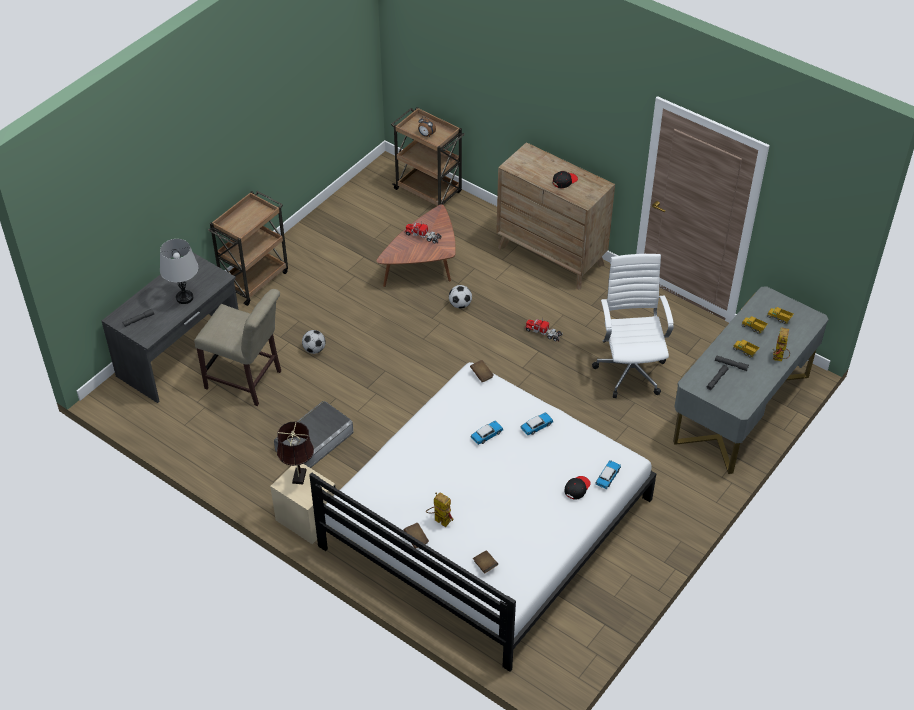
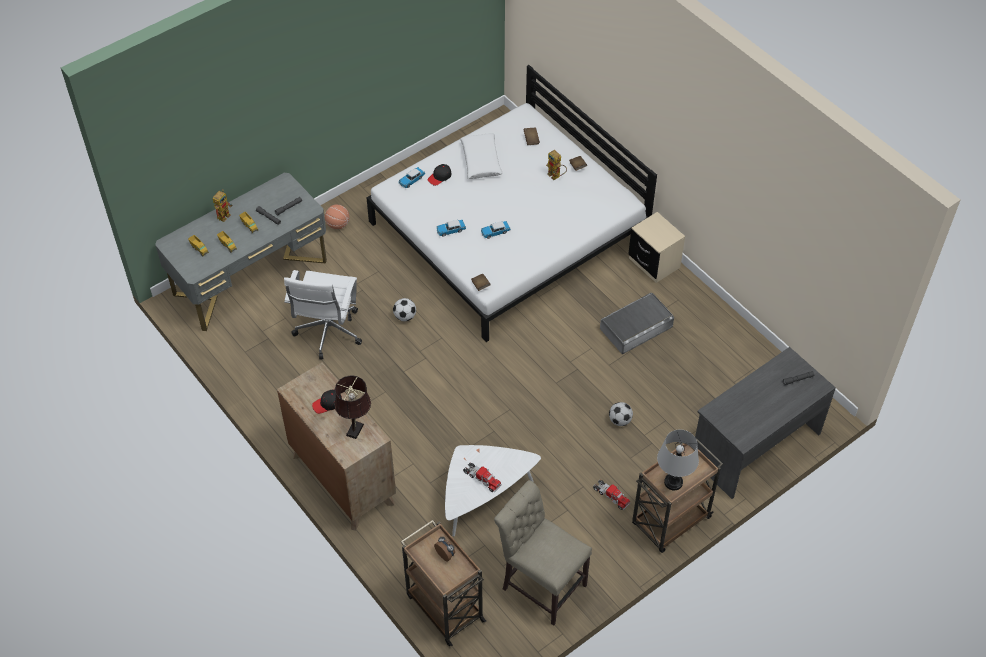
camera: 165 degrees left, 5 degrees up
grey table lamp [160,239,198,304] -> grey table lamp moved to [657,430,699,490]
beige chair [194,289,281,406] -> beige chair moved to [494,480,592,626]
brown table lamp [277,422,314,485] -> brown table lamp moved to [334,375,371,439]
brown coffee table [376,204,456,287] -> white coffee table [445,445,541,536]
football [449,285,472,309] -> football moved to [393,298,416,321]
toy truck [525,318,562,341] -> toy truck moved to [593,480,631,510]
none -> basketball [325,205,349,229]
none -> white pillow [460,133,502,179]

